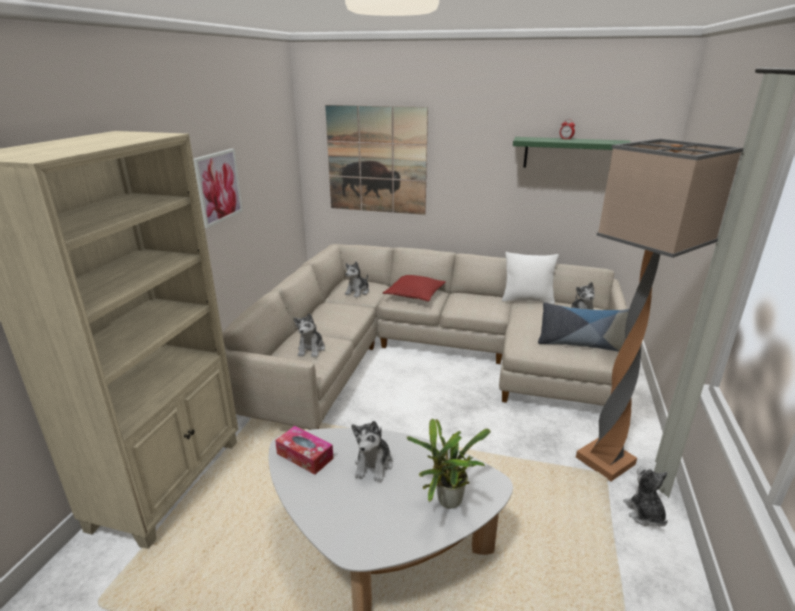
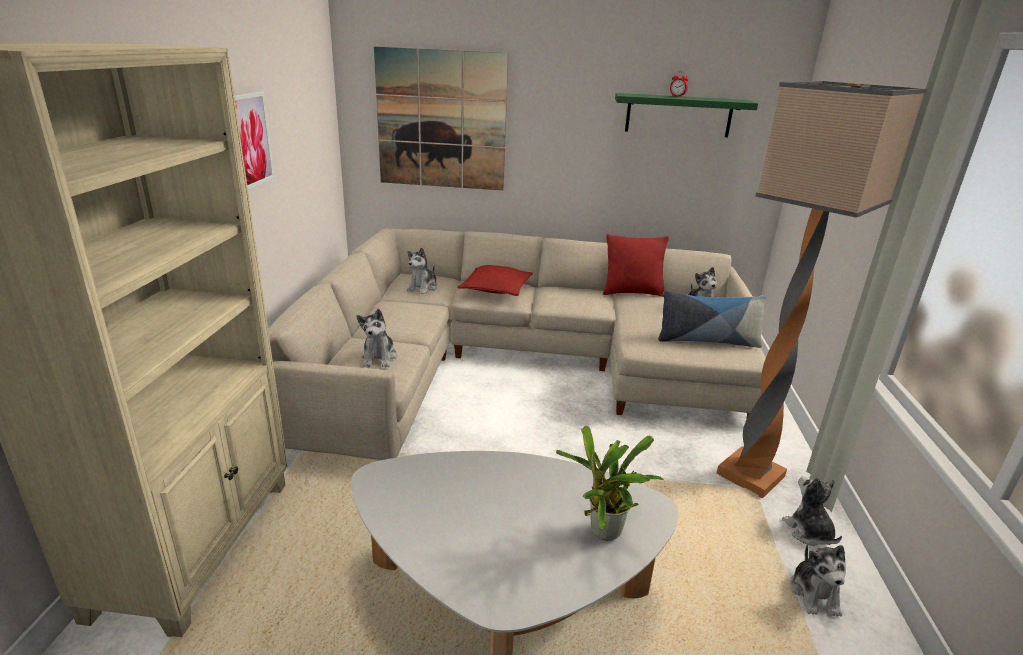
camera: 10 degrees left, 0 degrees up
tissue box [275,426,333,475] -> none
plush toy [351,421,393,482] -> plush toy moved to [790,544,846,617]
white pillow [502,252,559,304] -> red pillow [603,234,669,297]

